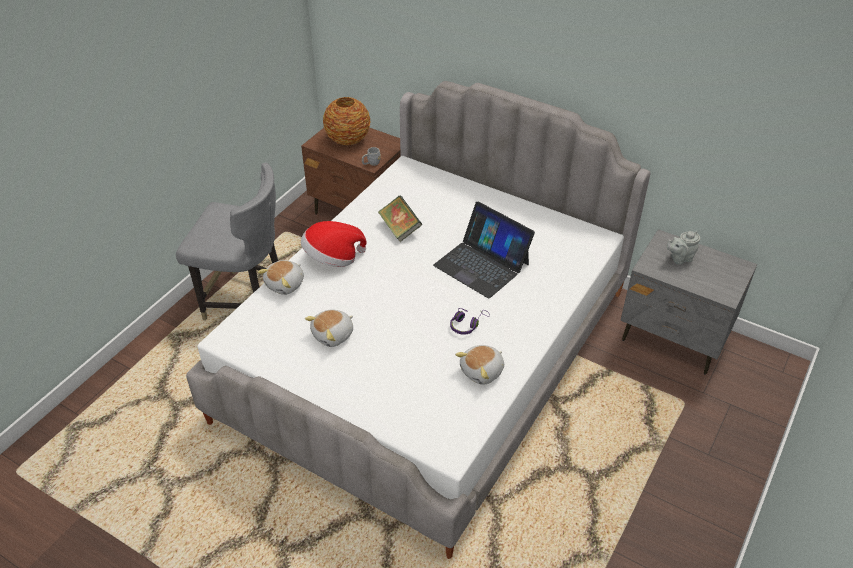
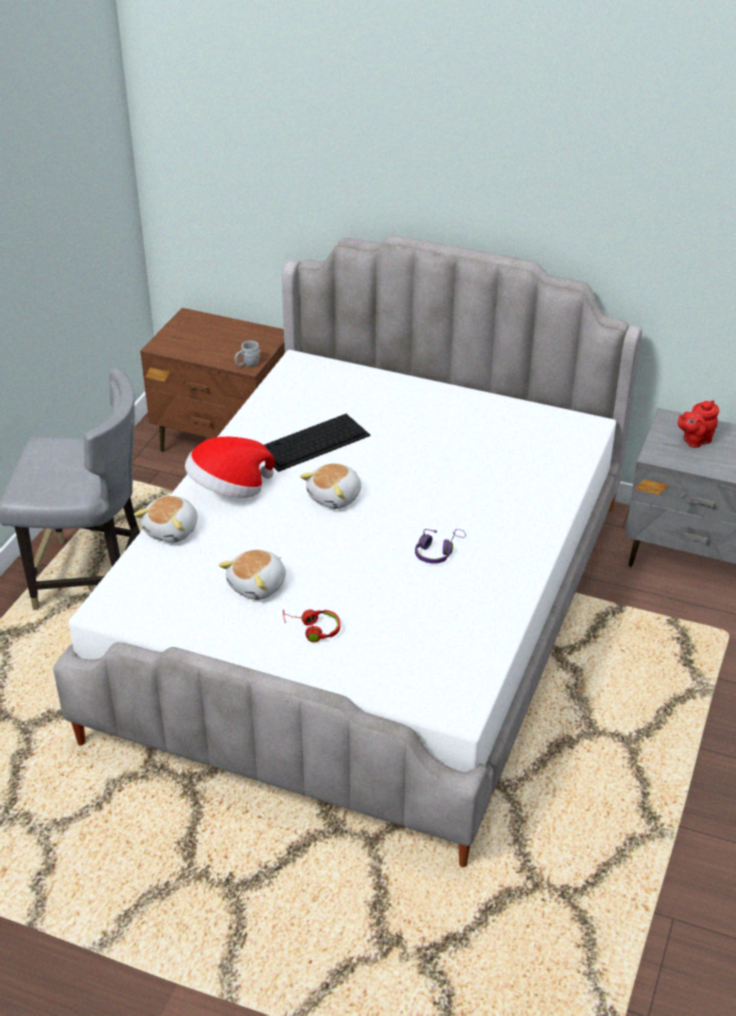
camera: 10 degrees left, 5 degrees down
vase [323,97,371,145] -> none
book [378,195,423,242] -> keyboard [264,414,371,472]
laptop [433,202,535,298] -> none
plush toy [455,345,504,385] -> plush toy moved to [300,463,361,509]
grey teapot [667,231,700,265] -> red teapot [678,400,719,448]
none -> red headphones [283,609,340,642]

